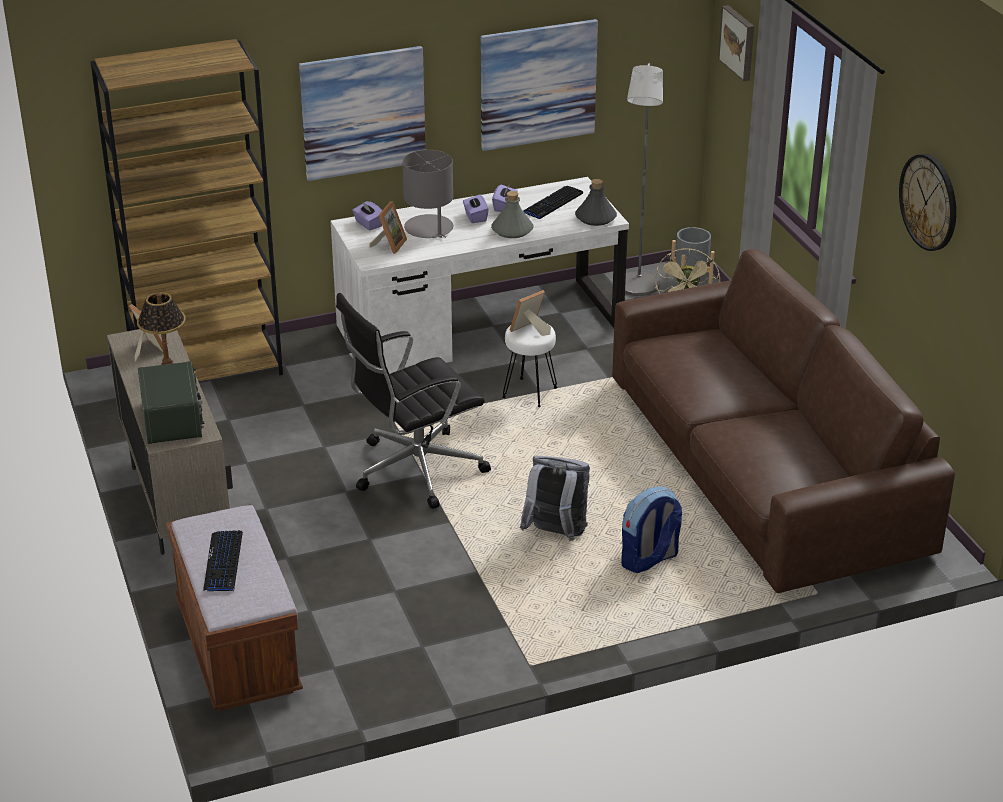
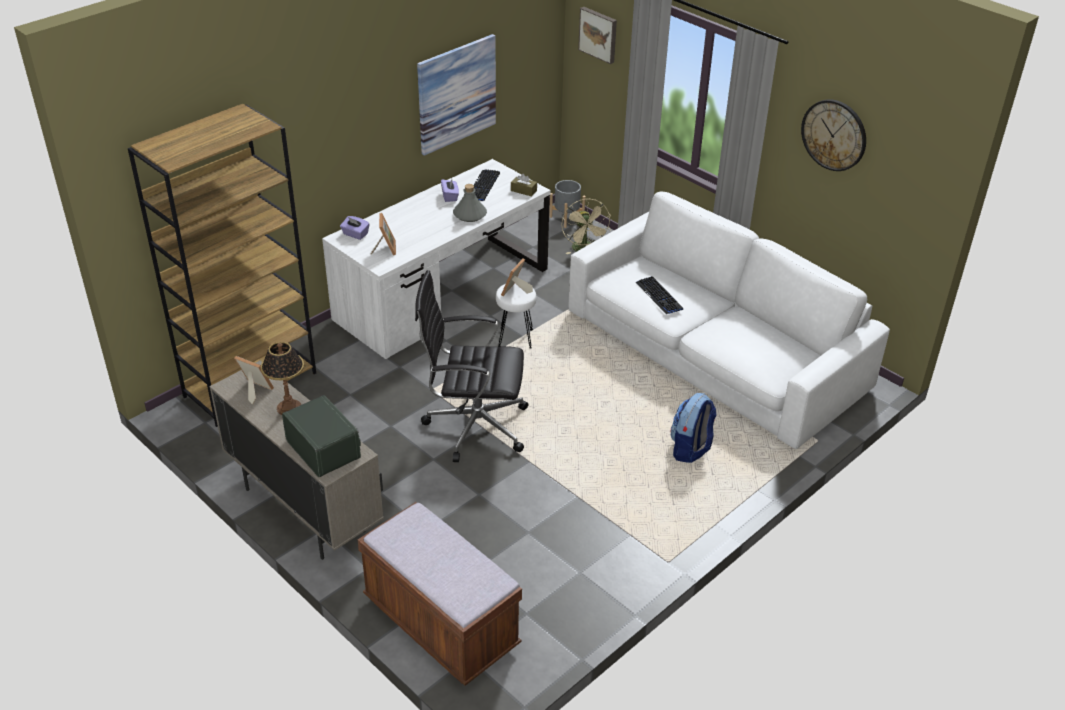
camera: 25 degrees left, 5 degrees up
keyboard [203,530,243,591] -> keyboard moved to [636,276,683,314]
picture [299,46,426,181] -> none
black office chair [336,293,491,509] -> black office chair turned 60 degrees clockwise [415,270,529,462]
grey table lamp [402,150,453,238] -> none
purple tissue box [463,194,489,223] -> none
grey backpack [520,456,590,541] -> none
grey bottle [575,179,617,226] -> brown tissue box [511,174,537,197]
brown sofa [612,249,955,593] -> white sofa [568,192,890,449]
grey floor lamp [625,63,663,296] -> none

